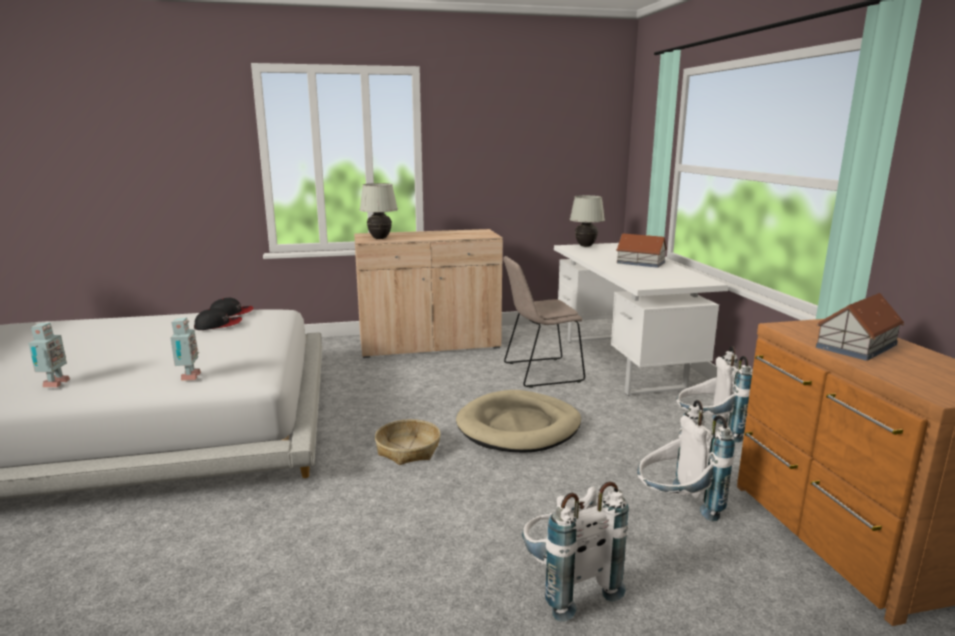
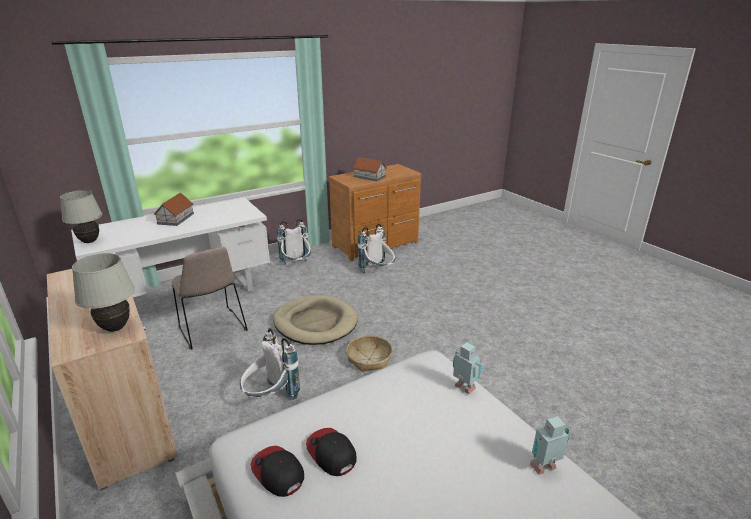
camera: 110 degrees left, 10 degrees up
toy robot [170,318,201,381] -> toy robot turned 75 degrees clockwise [453,342,481,394]
white backpack [522,481,629,622] -> white backpack moved to [240,328,300,400]

